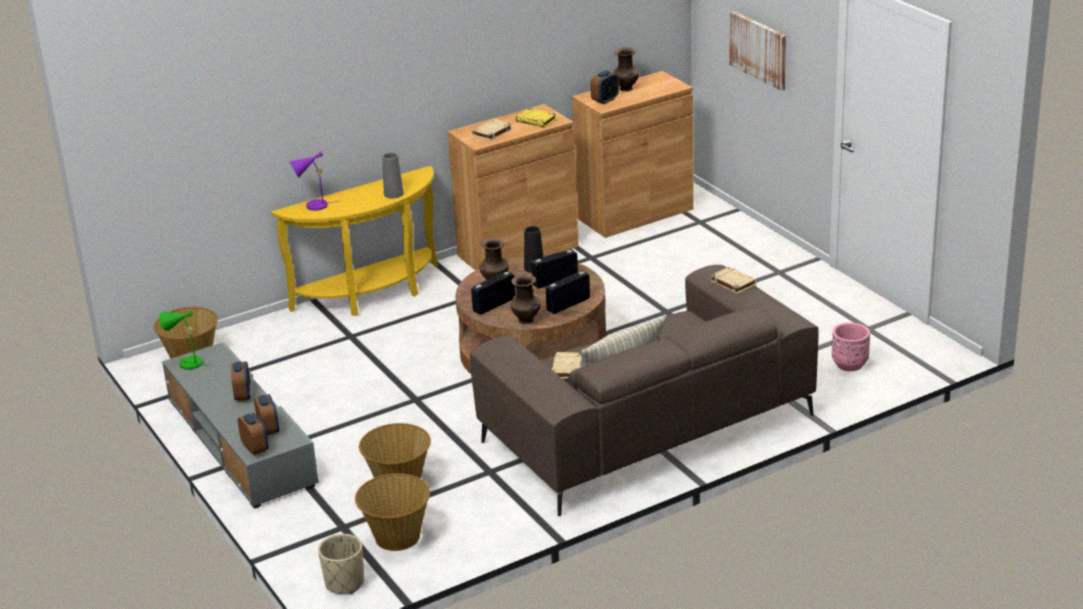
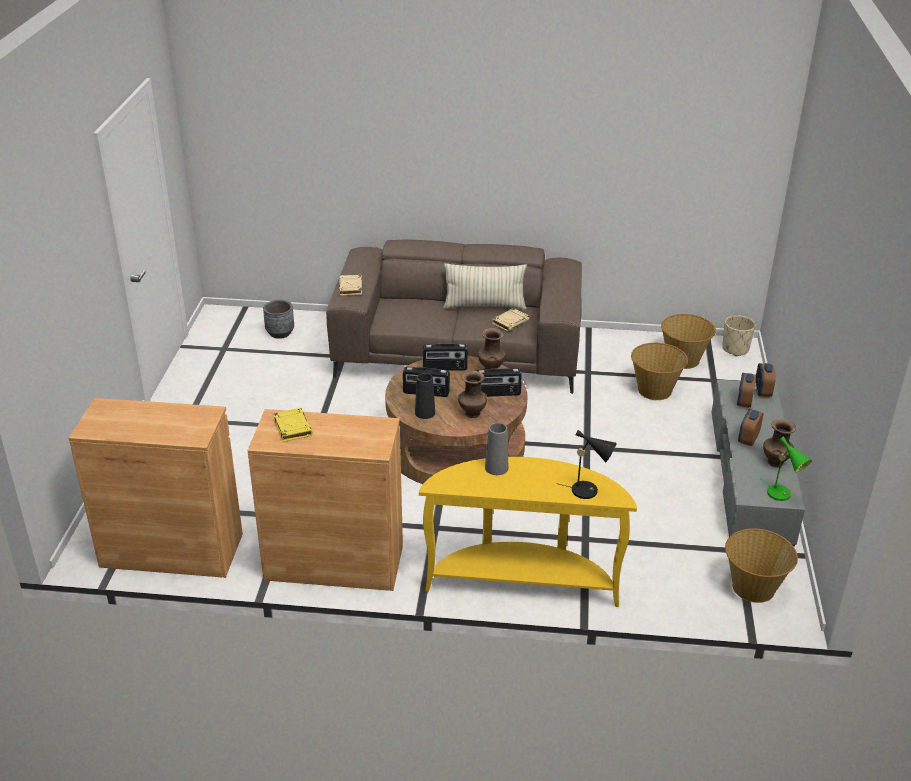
camera: 145 degrees left, 5 degrees up
purple table lamp [290,151,338,211] -> black table lamp [559,430,617,499]
beige book [472,119,512,141] -> none
alarm clock [590,70,619,104] -> none
brown vase [613,47,639,91] -> brown vase moved to [763,419,796,467]
picture [730,11,786,91] -> none
pink planter [832,322,870,371] -> grey planter [263,300,294,339]

